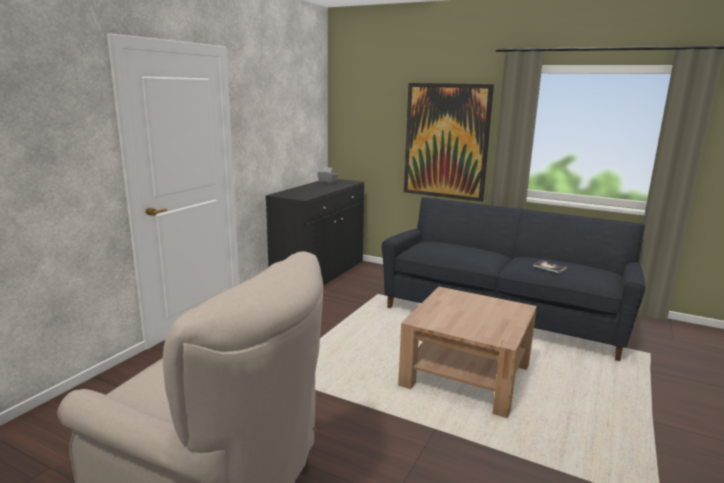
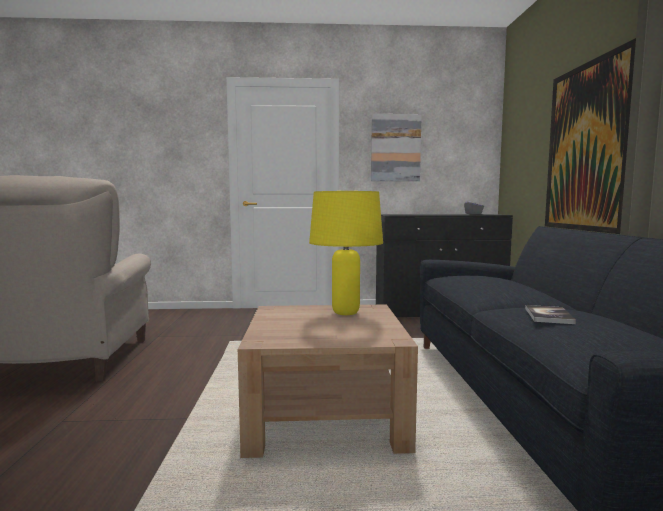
camera: 60 degrees right, 10 degrees down
none -> yellow table lamp [309,191,383,315]
none -> picture [371,114,422,181]

